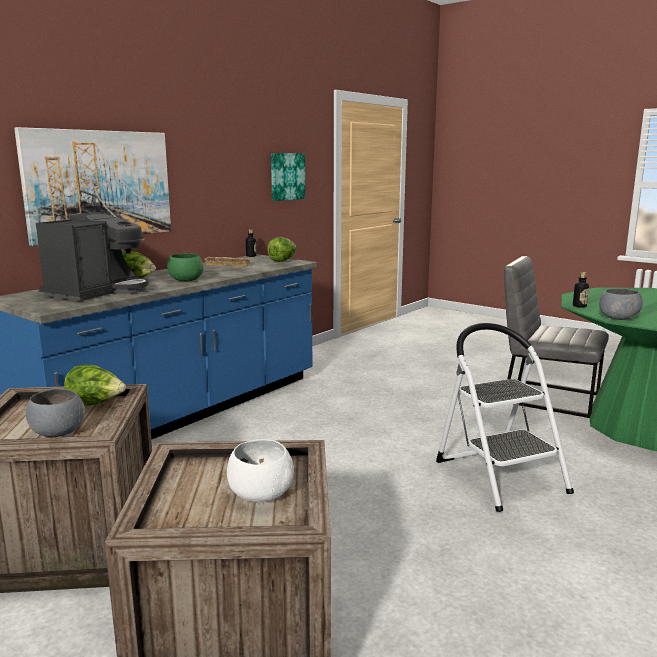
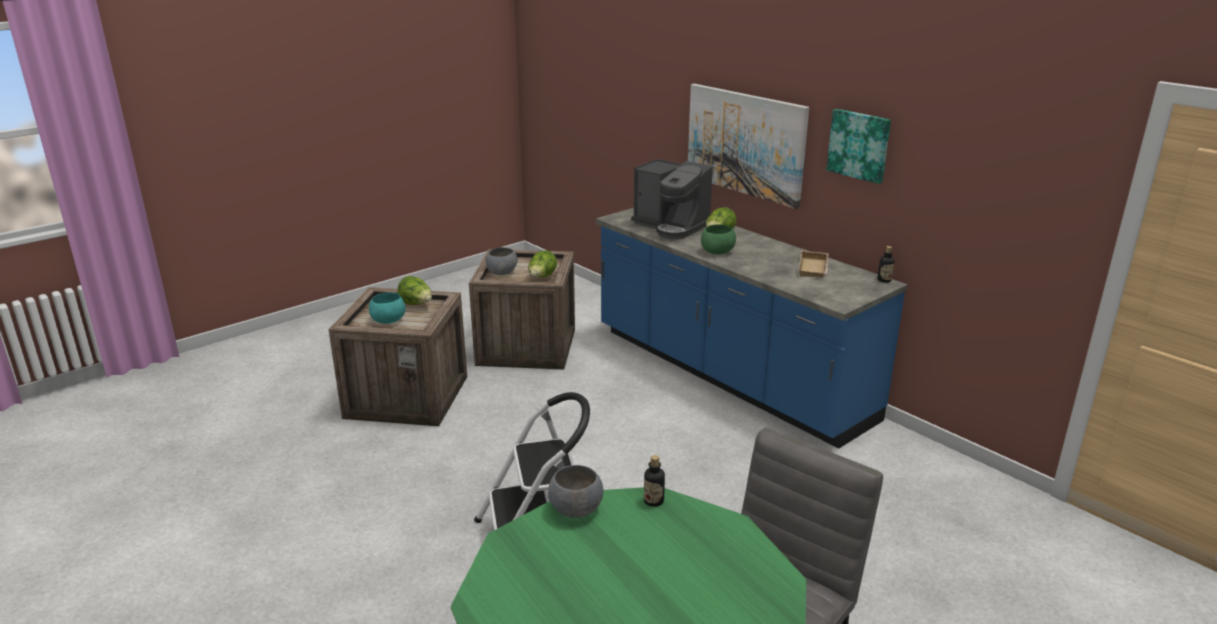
camera: 100 degrees right, 10 degrees up
white bowl [227,439,294,502] -> turquoise bowl [369,292,405,324]
lettuce [267,237,296,262] -> lettuce moved to [398,276,432,305]
picture [271,153,305,201] -> picture moved to [826,109,891,184]

